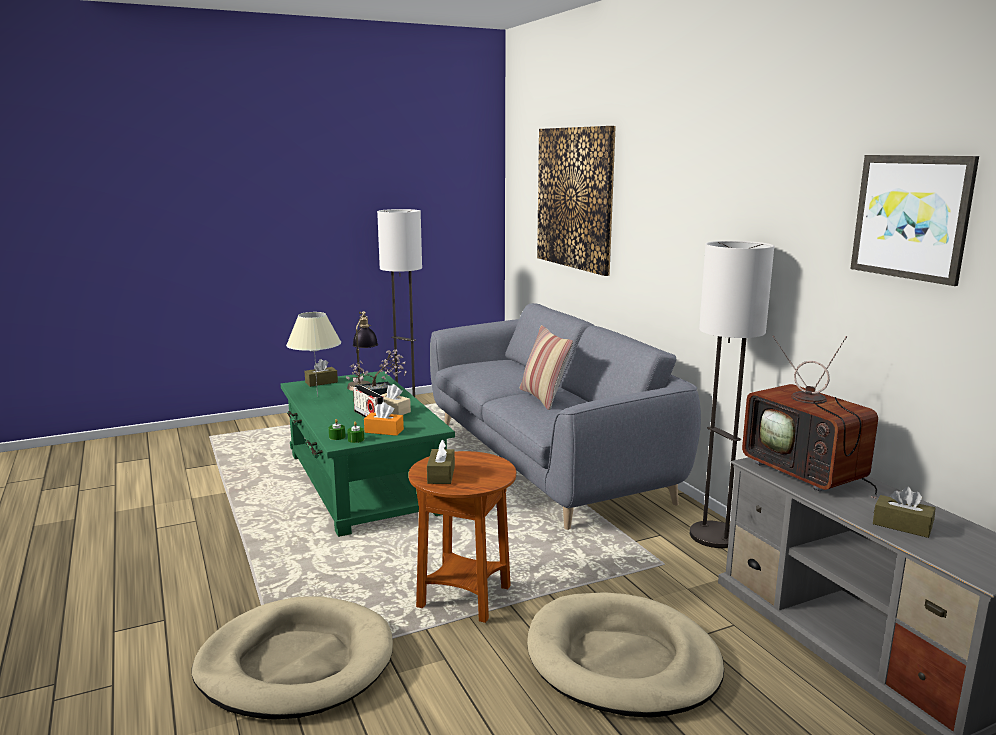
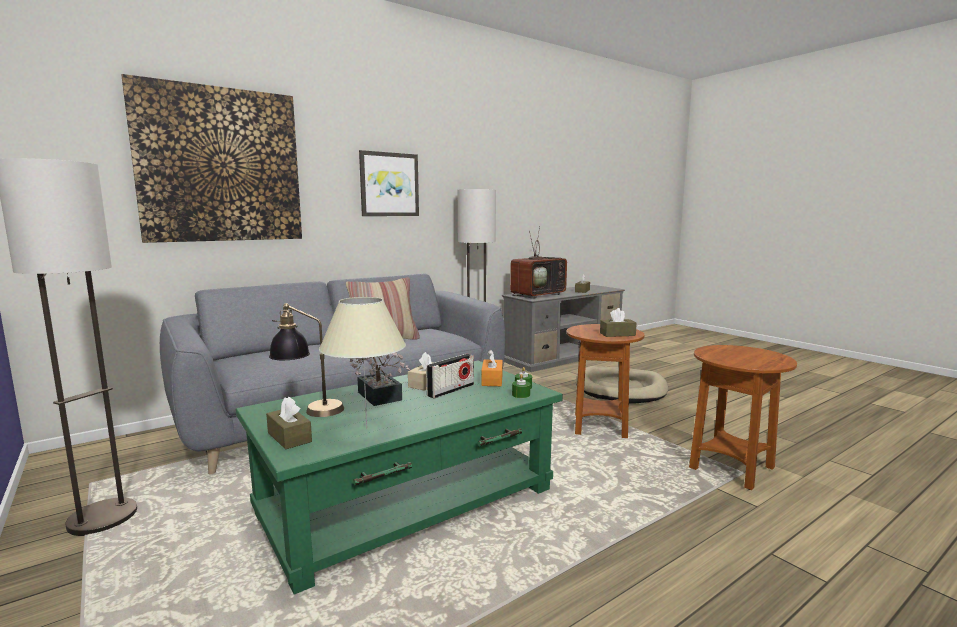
camera: 100 degrees left, 5 degrees down
beige dog bed [192,596,393,720] -> brown side table [689,345,797,490]
picture [850,155,979,286] -> picture moved to [359,150,419,216]

